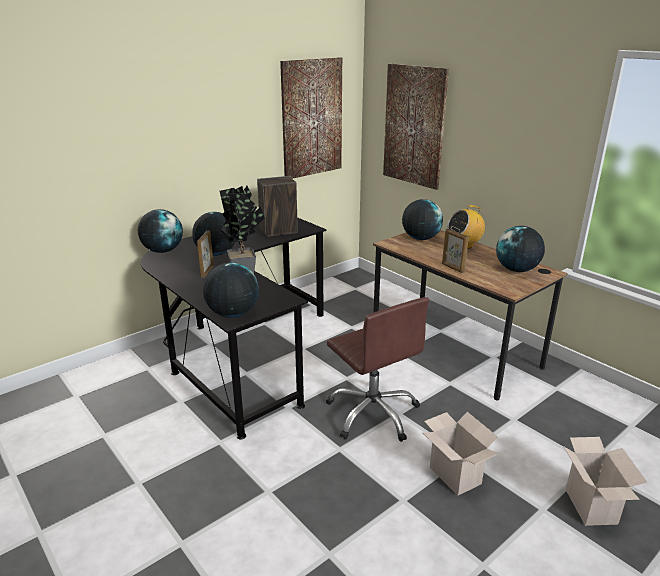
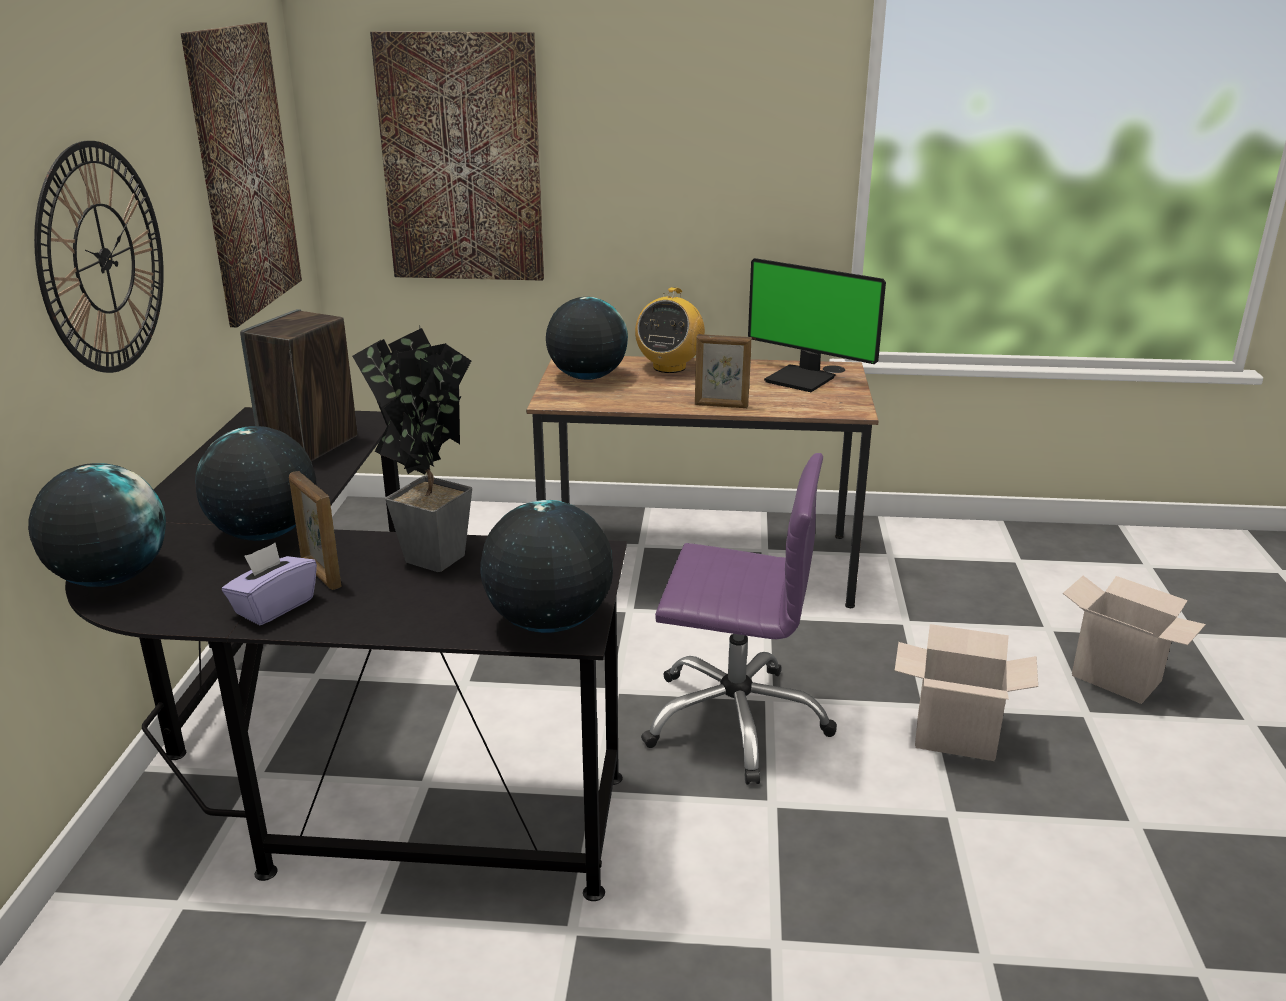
camera: 45 degrees left, 0 degrees up
brown office chair [326,297,429,442] -> purple office chair [641,453,837,785]
globe [496,226,545,272] -> monitor [748,258,886,392]
none -> wall clock [34,141,164,373]
none -> purple tissue box [222,543,317,625]

